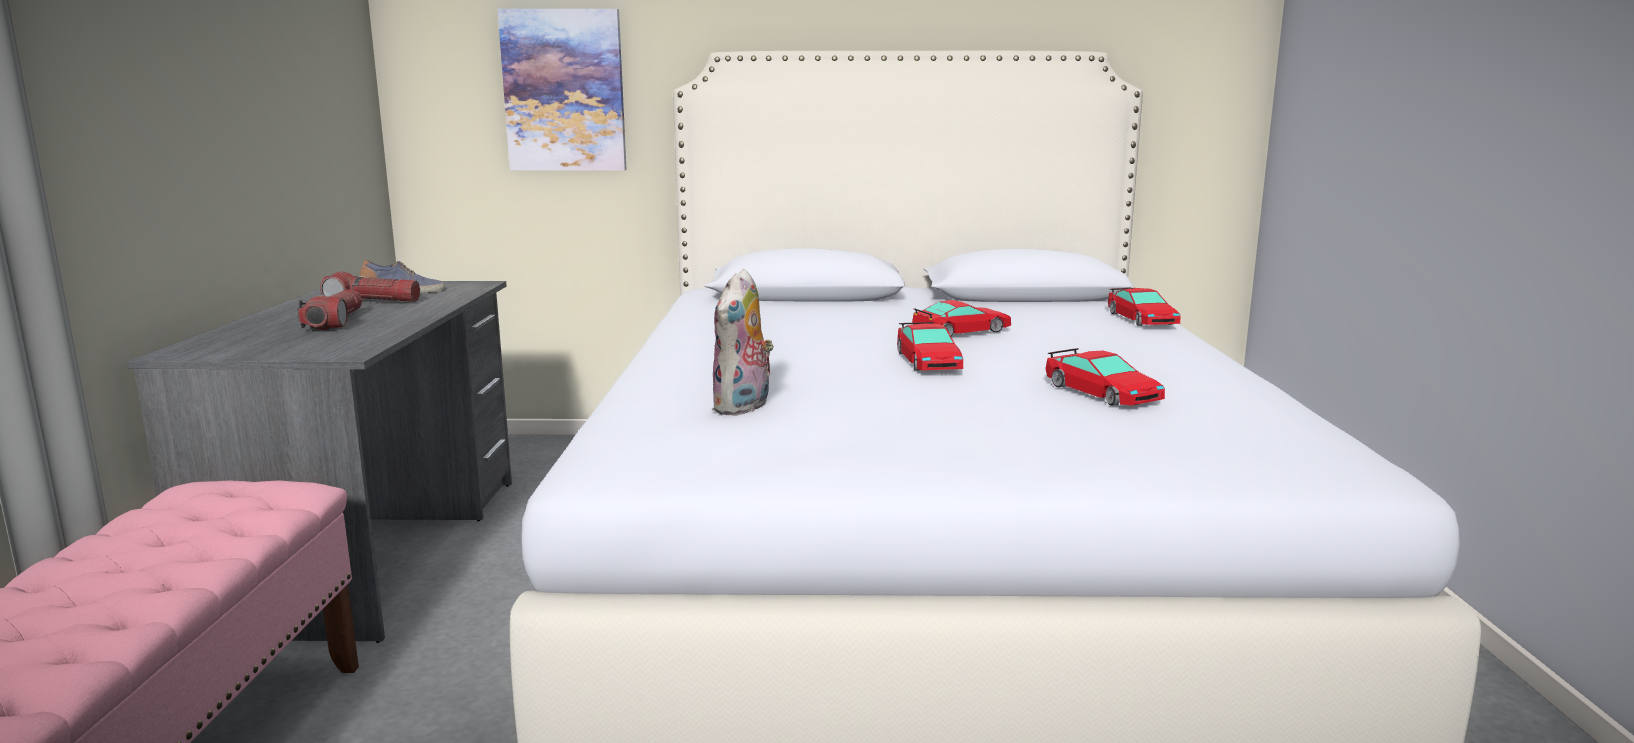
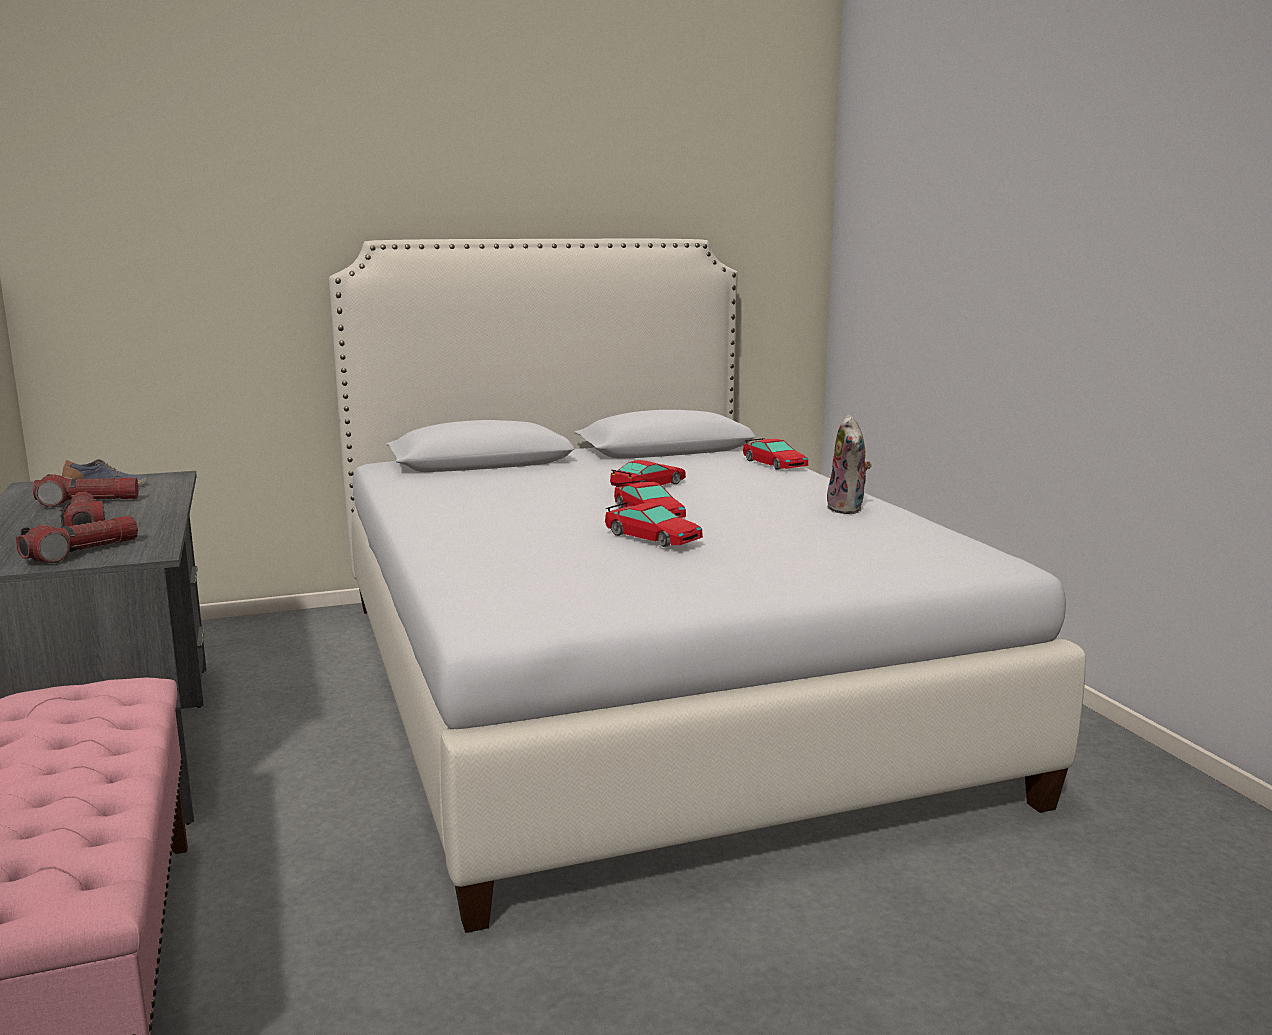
camera: 20 degrees left, 0 degrees up
picture [498,9,627,171] -> none
plush toy [712,269,774,416] -> plush toy moved to [827,415,872,514]
toy car [1045,348,1165,406] -> toy car moved to [605,502,703,547]
none -> flashlight [16,516,138,563]

